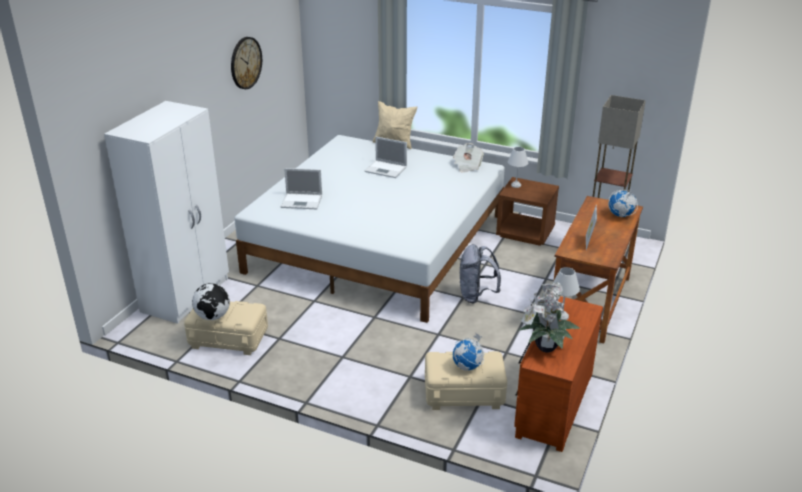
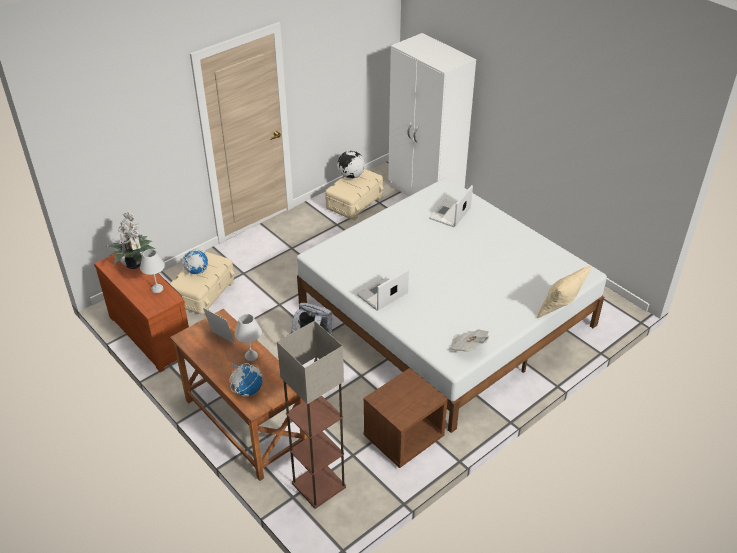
camera: 115 degrees right, 10 degrees up
wall clock [231,37,262,89] -> none
laptop [365,137,407,178] -> laptop moved to [357,269,409,311]
white table lamp [508,147,528,188] -> white table lamp moved to [235,314,262,361]

